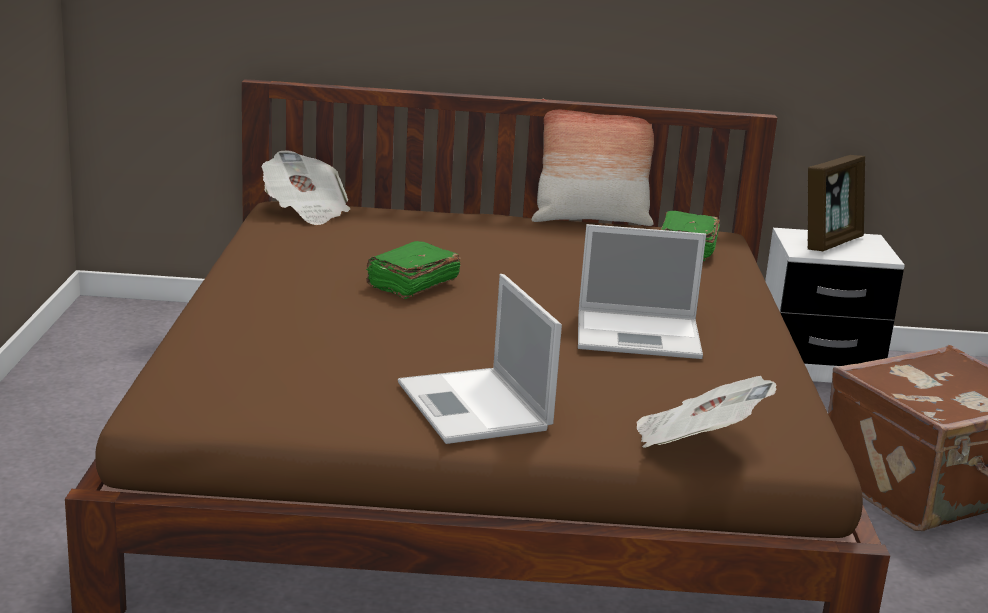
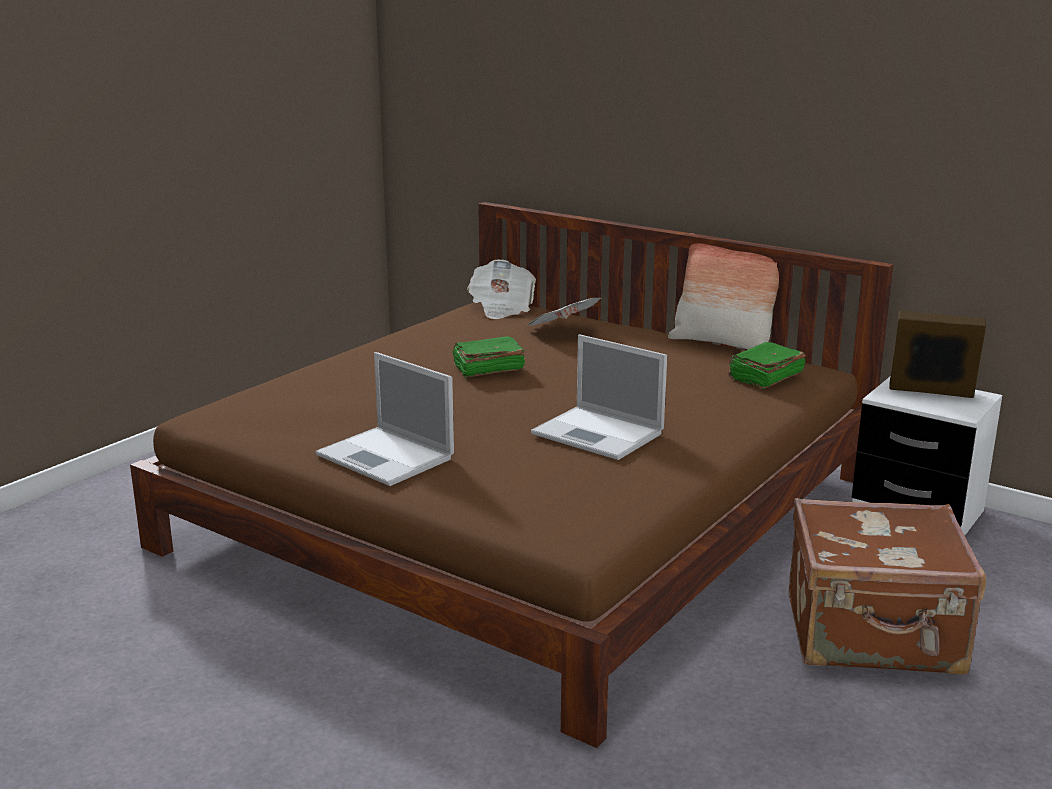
camera: 35 degrees right, 0 degrees up
laptop [398,274,562,444] -> laptop turned 60 degrees counterclockwise [316,352,454,486]
newspaper [636,376,776,448] -> newspaper moved to [526,297,601,326]
picture frame [808,155,865,251] -> picture frame turned 150 degrees counterclockwise [889,311,986,398]

